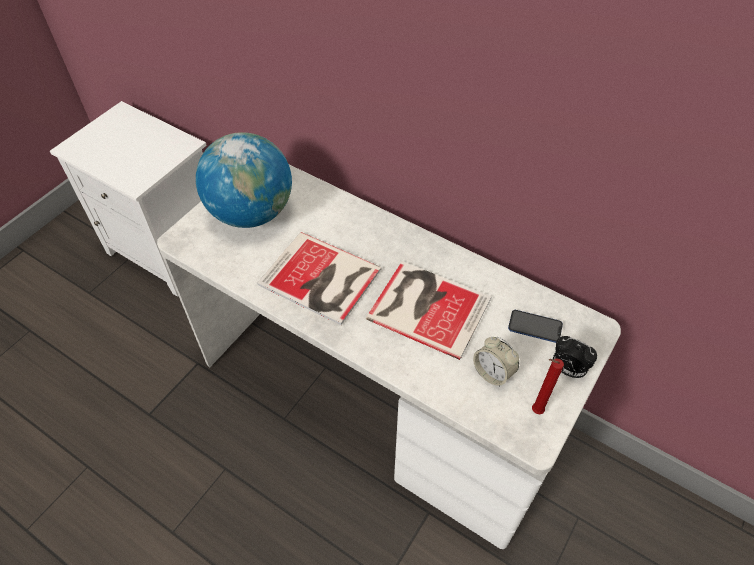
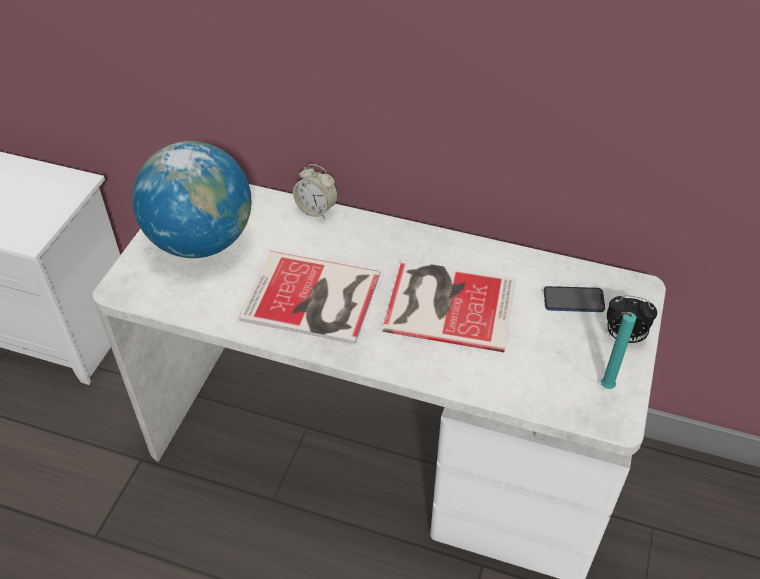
camera: 15 degrees left, 5 degrees down
alarm clock [473,337,519,387] -> alarm clock moved to [293,164,338,219]
red candle [532,358,564,414] -> turquoise candle [601,312,637,389]

